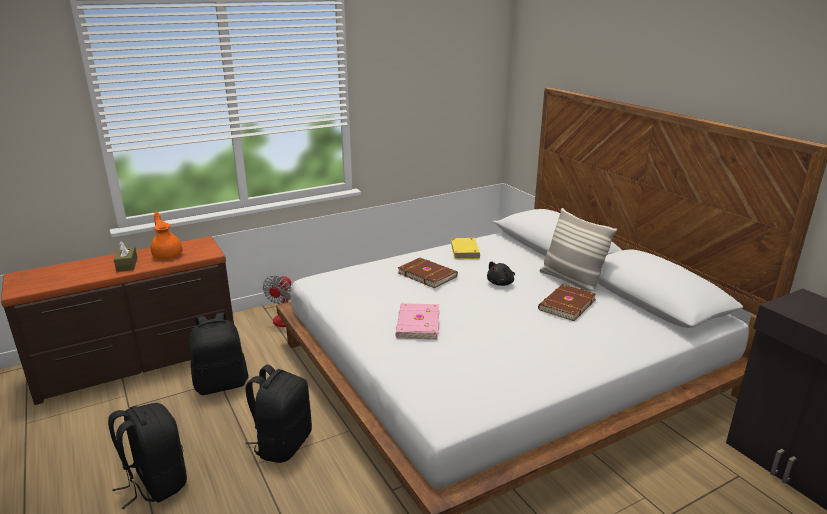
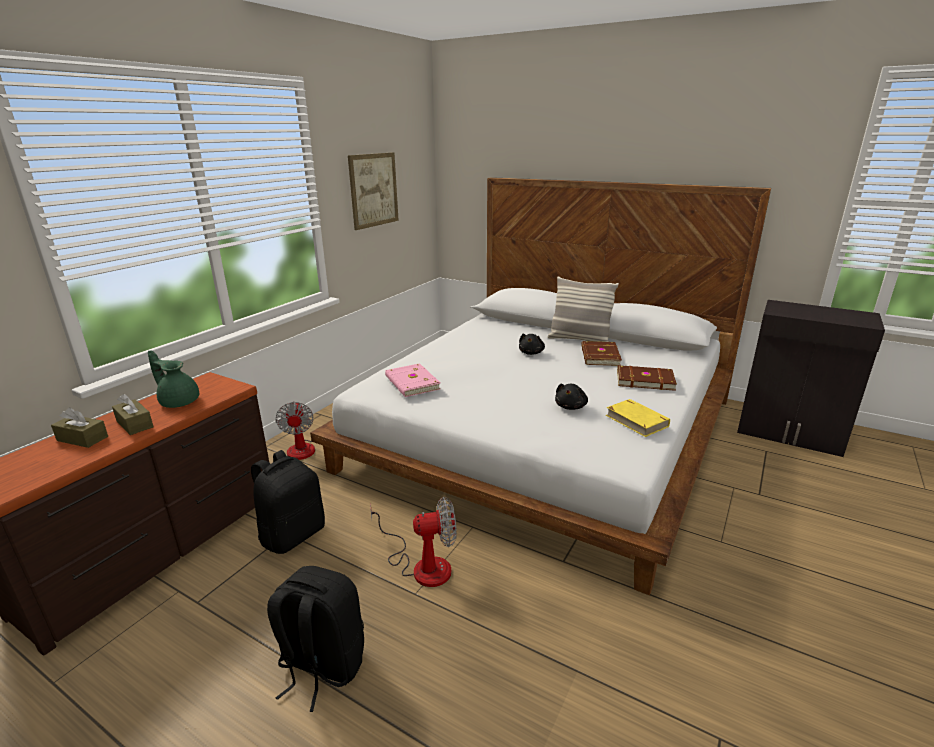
camera: 30 degrees left, 0 degrees up
orange teapot [151,212,182,259] -> green teapot [148,350,199,408]
black backpack [245,365,312,463] -> fan [370,497,457,587]
pink book [396,303,439,340] -> pink book moved to [385,363,440,397]
brown book [397,258,458,288] -> brown book moved to [617,365,677,391]
yellow book [451,238,480,259] -> yellow book moved to [606,399,670,437]
none -> brown tissue box [51,407,108,448]
none -> picture [348,152,399,230]
none -> black plush toy [555,384,588,410]

